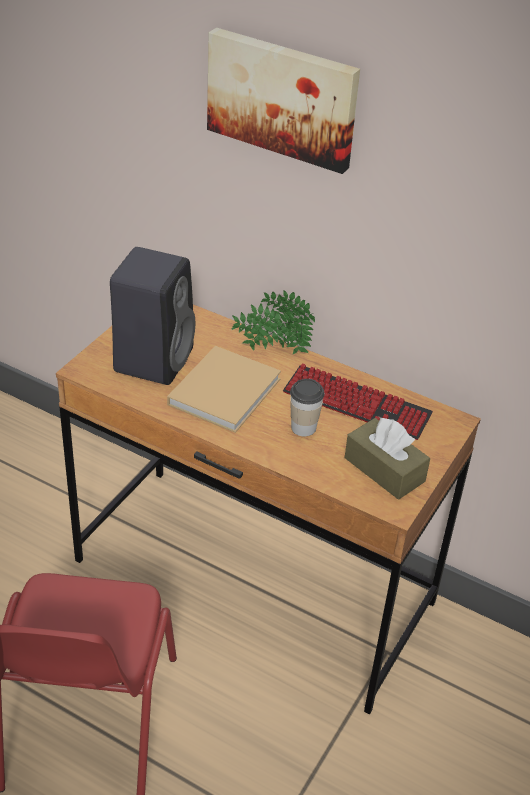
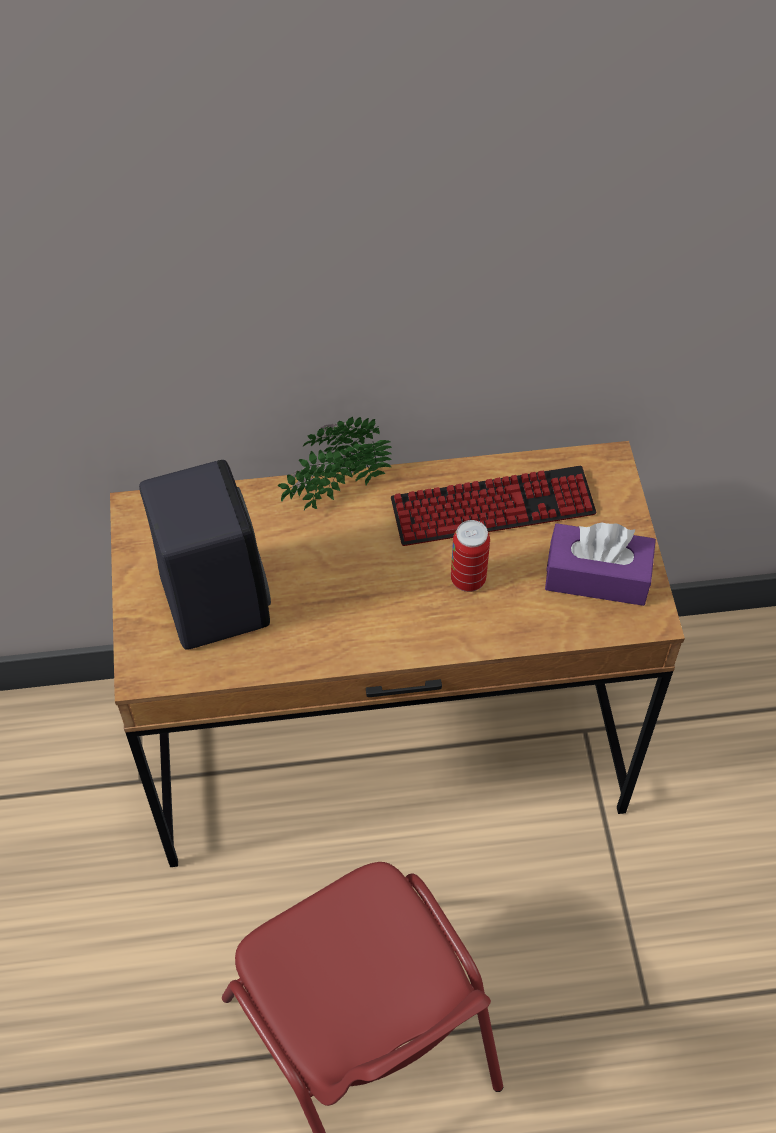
camera: 35 degrees left, 15 degrees up
beige book [167,346,281,433] -> none
picture [207,28,360,174] -> none
cup [290,379,325,437] -> can [451,520,490,592]
brown tissue box [345,417,430,500] -> purple tissue box [545,522,656,606]

